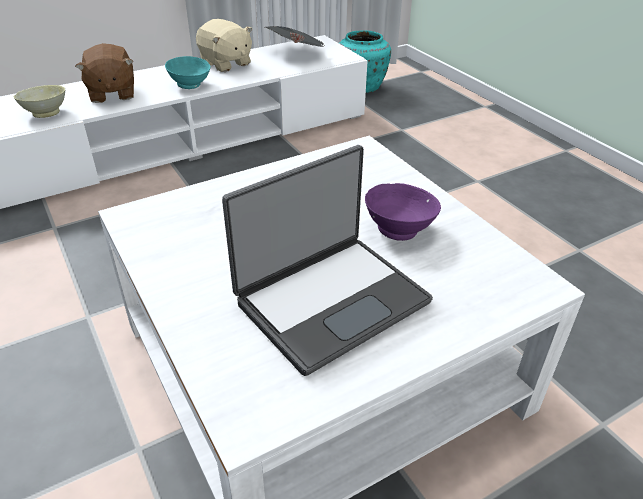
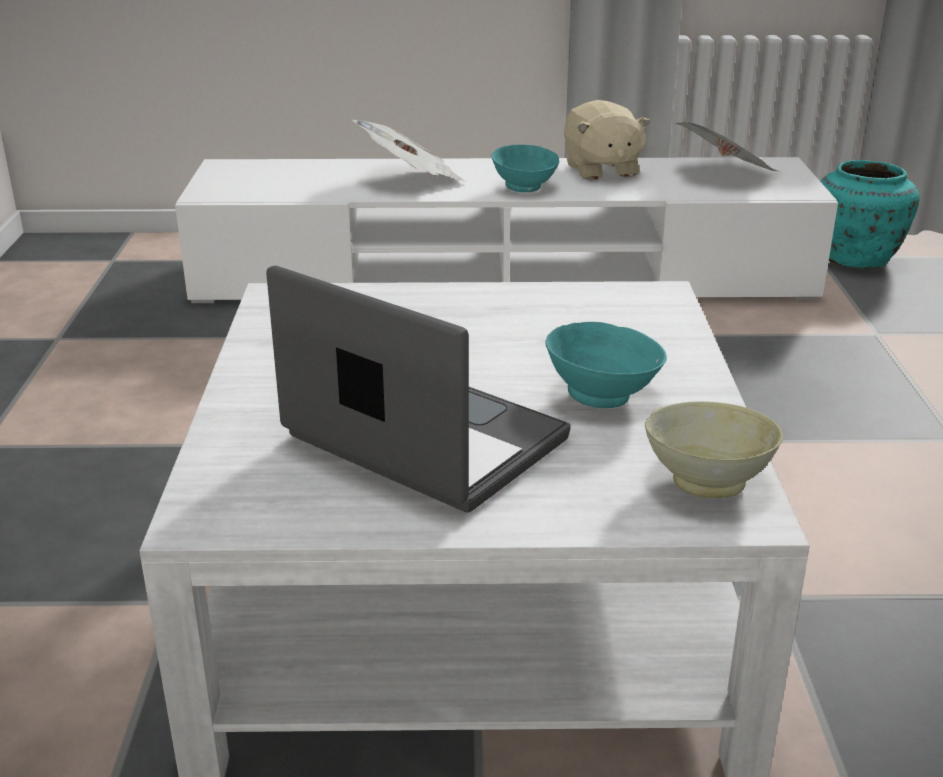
camera: 30 degrees right, 10 degrees down
beige bowl [14,85,65,118] -> beige bowl moved to [645,401,783,498]
brown plush toy [75,43,134,103] -> newspaper [352,120,466,182]
laptop [222,145,433,376] -> laptop turned 135 degrees counterclockwise [266,266,571,513]
purple bowl [365,183,441,241] -> turquoise bowl [546,322,667,408]

